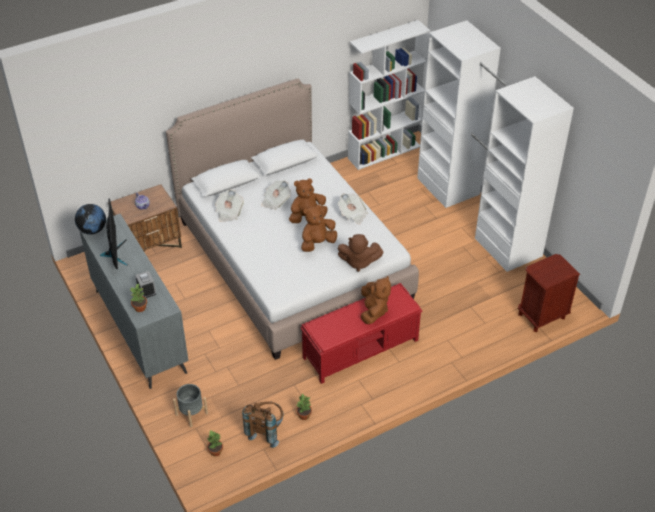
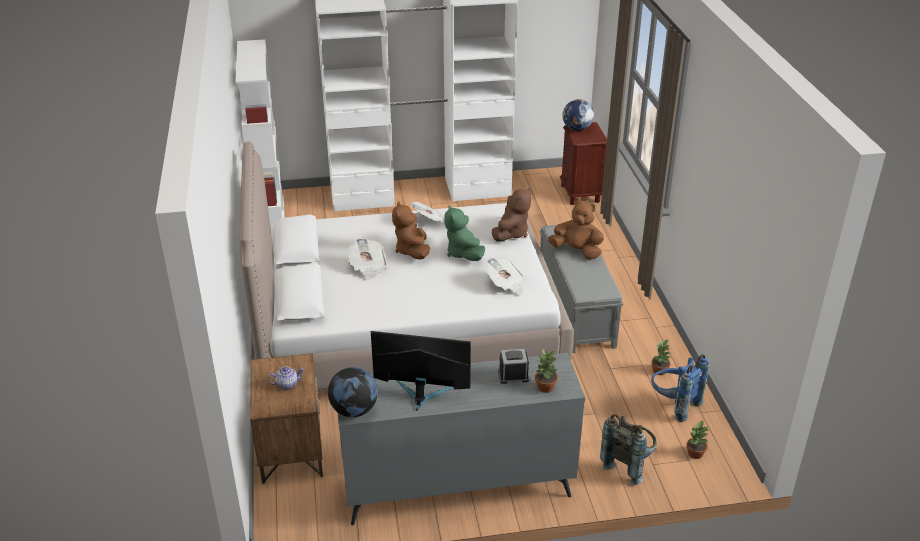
camera: 70 degrees left, 10 degrees down
grey planter [173,384,208,427] -> grey backpack [600,414,657,485]
newspaper [215,189,244,222] -> newspaper moved to [486,257,526,295]
brown backpack [242,401,283,448] -> blue backpack [651,354,709,422]
red bench [300,283,422,384] -> grey bench [540,225,623,353]
brown plush toy [301,204,337,252] -> green plush toy [444,205,485,261]
none -> globe [562,99,594,131]

